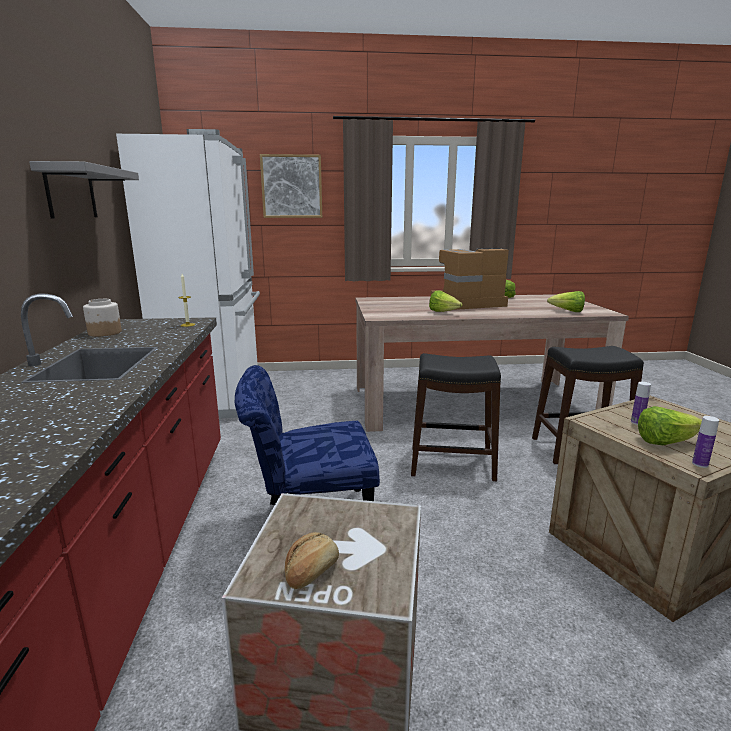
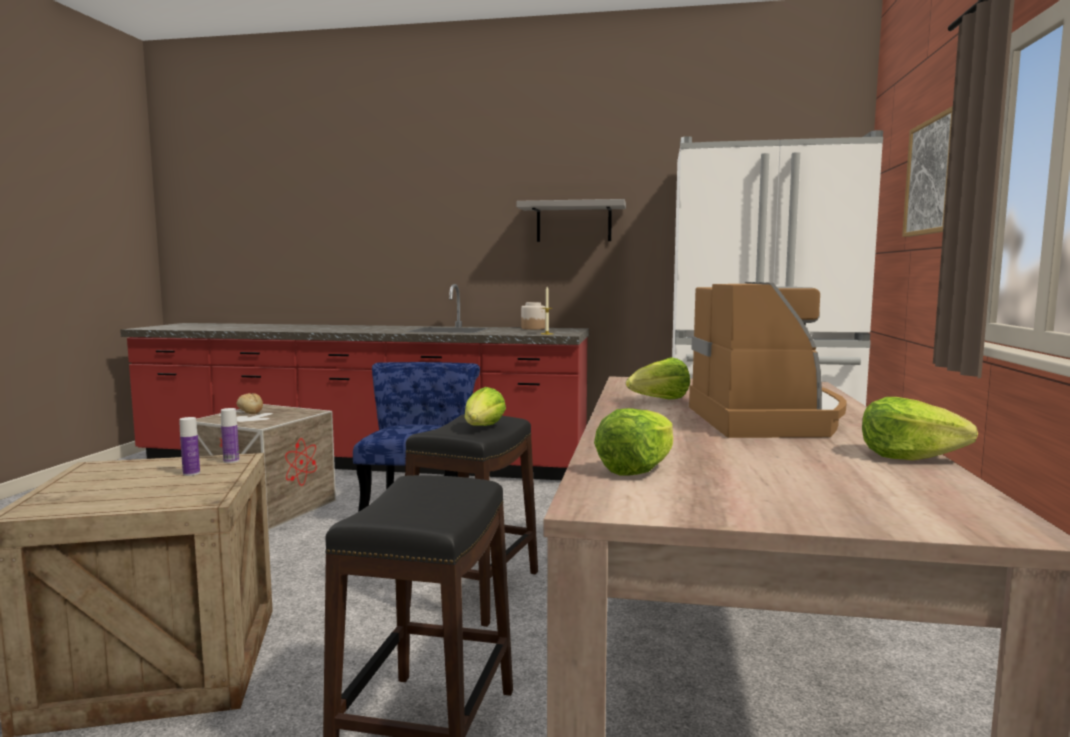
camera: 105 degrees right, 10 degrees down
lettuce [638,406,702,445] -> lettuce moved to [465,387,506,426]
bottle [692,416,719,468] -> bottle moved to [221,408,239,463]

